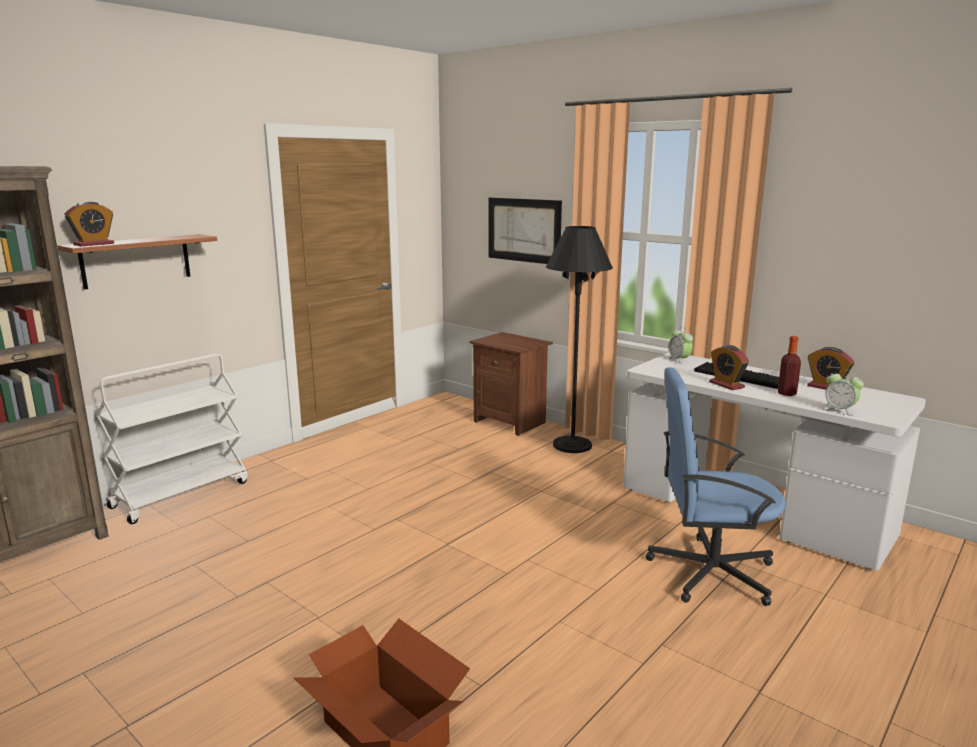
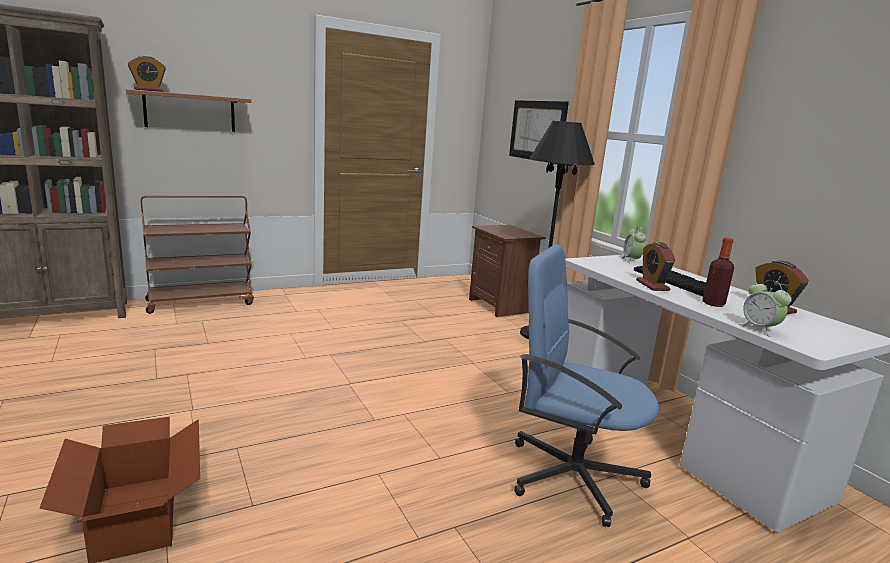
camera: 20 degrees right, 0 degrees up
white cart [96,354,248,524] -> brown cart [141,196,254,314]

